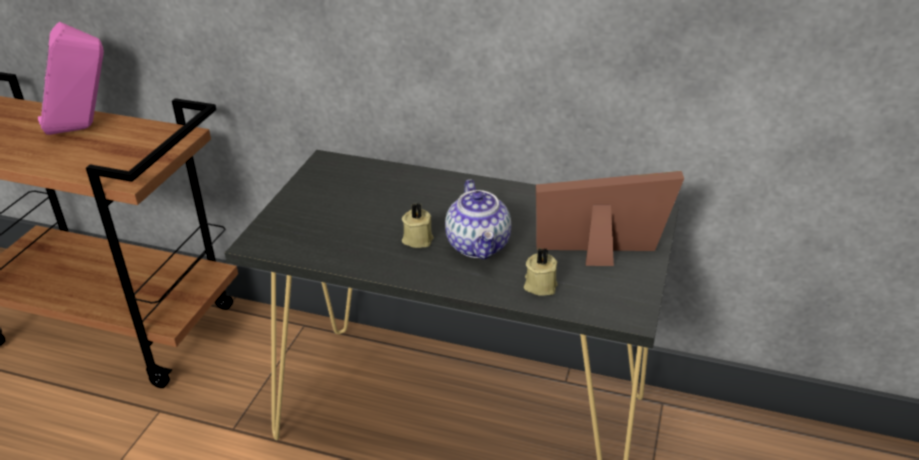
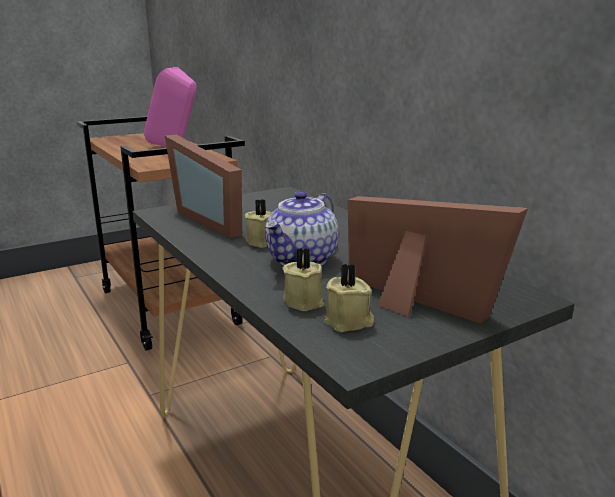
camera: 40 degrees right, 15 degrees down
none -> picture frame [165,134,242,238]
none -> beige candle [324,264,374,332]

